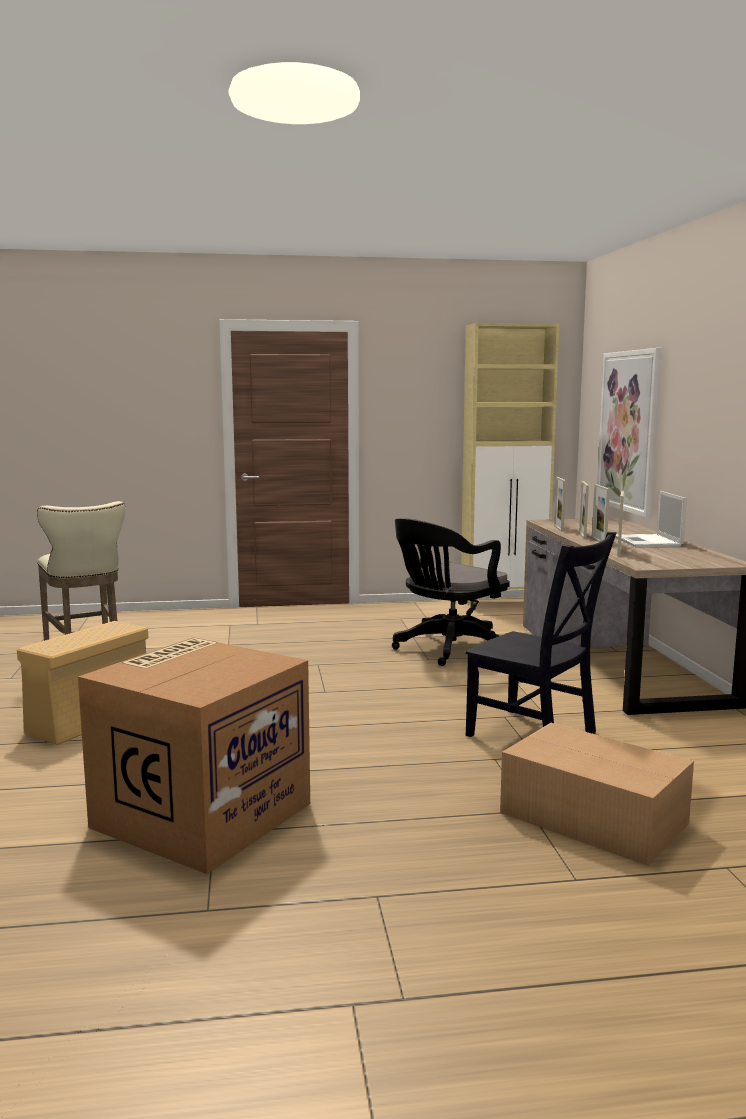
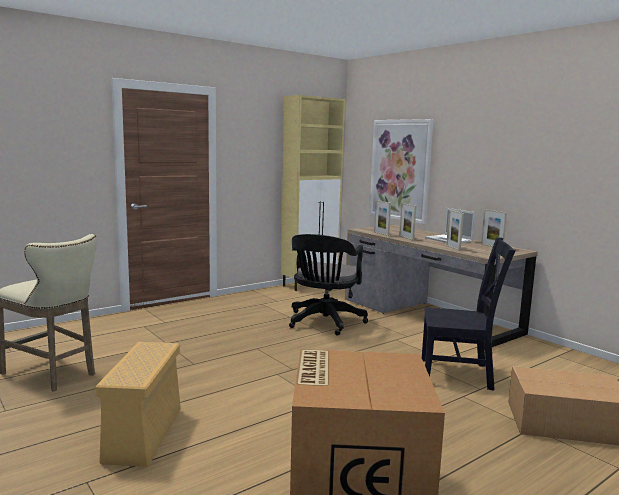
camera: 30 degrees left, 0 degrees up
picture frame [592,484,610,542] -> picture frame moved to [481,209,507,247]

